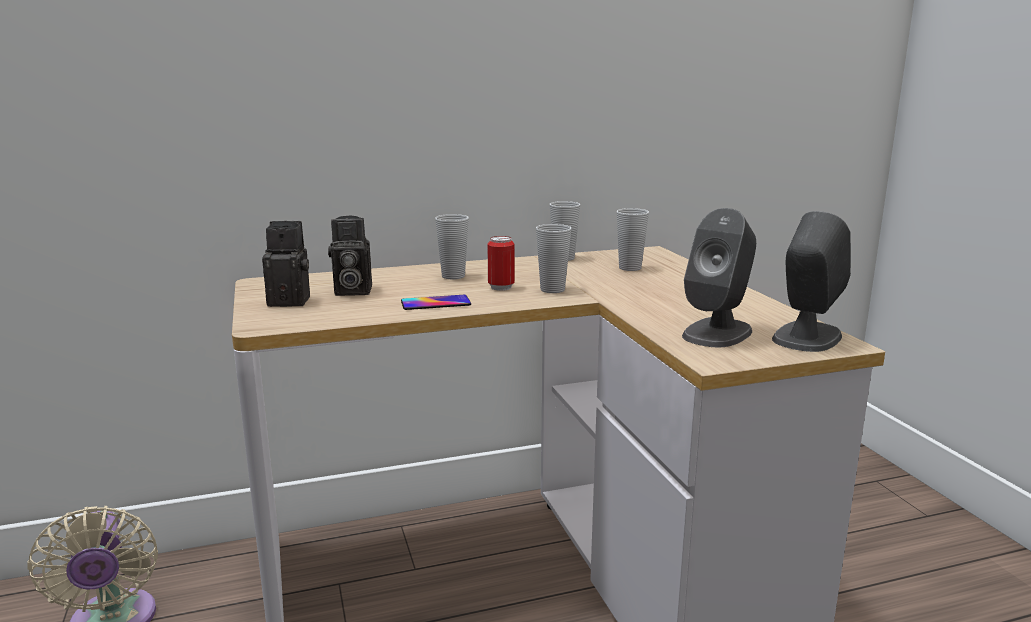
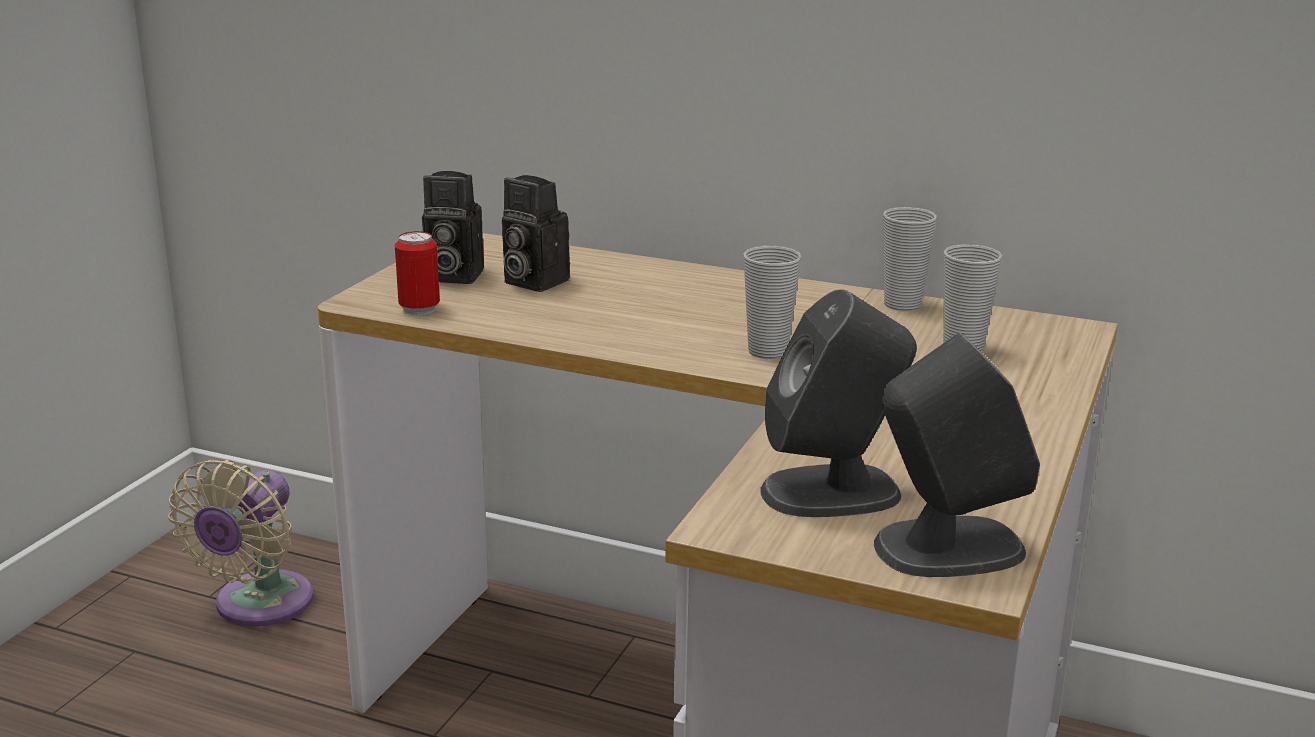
camera: 40 degrees right, 5 degrees up
camera [262,221,310,307] -> camera turned 150 degrees clockwise [422,171,484,284]
phone [401,295,471,310] -> none
cup [435,214,469,280] -> none
can [488,236,515,291] -> can moved to [395,231,440,316]

